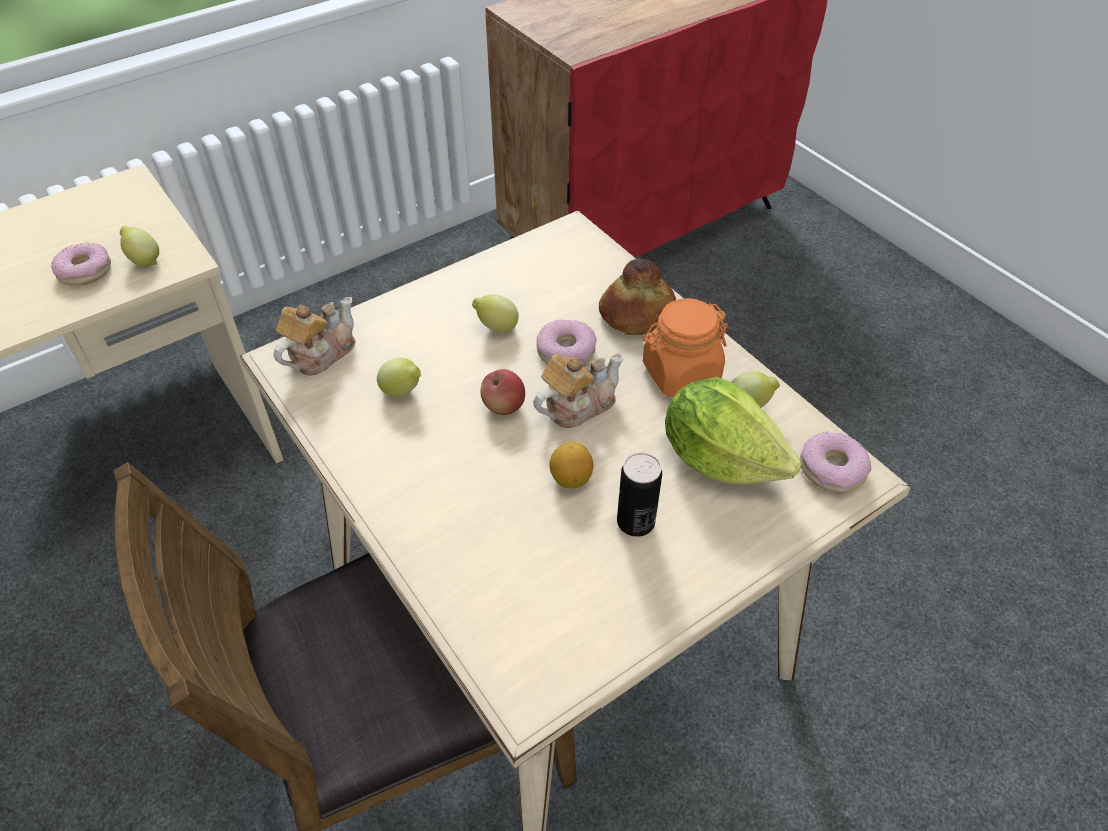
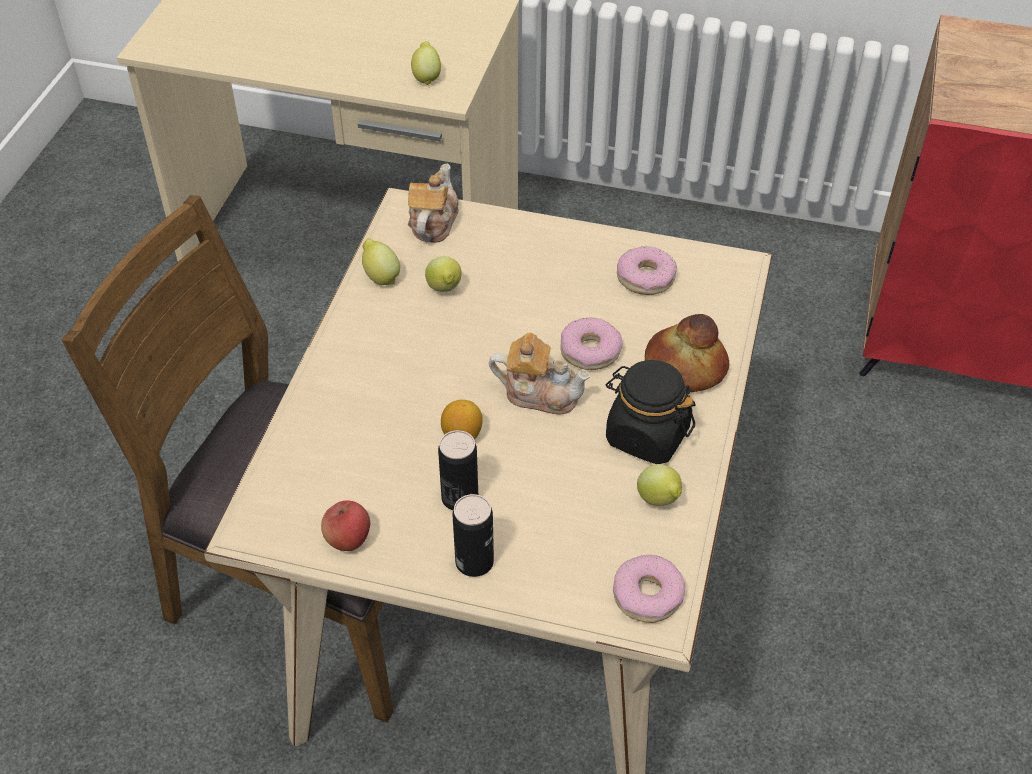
camera: 50 degrees right, 0 degrees up
donut [51,243,111,286] -> donut moved to [617,246,677,295]
teapot [274,297,355,376] -> teapot turned 75 degrees counterclockwise [408,163,459,243]
lemon [472,294,519,333] -> lemon moved to [362,238,400,285]
apple [481,369,525,415] -> apple moved to [321,500,370,551]
orange jar [643,298,728,397] -> black jar [606,360,696,464]
lettuce [665,377,802,484] -> none
none -> can [452,494,494,577]

